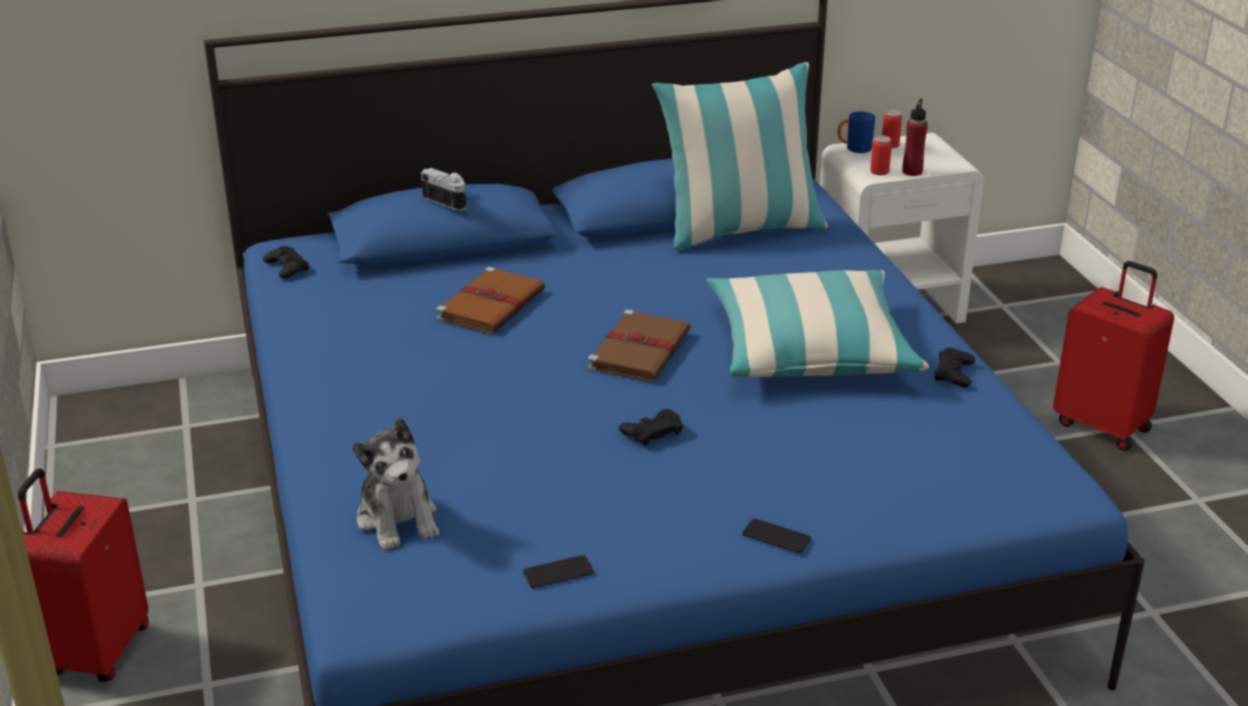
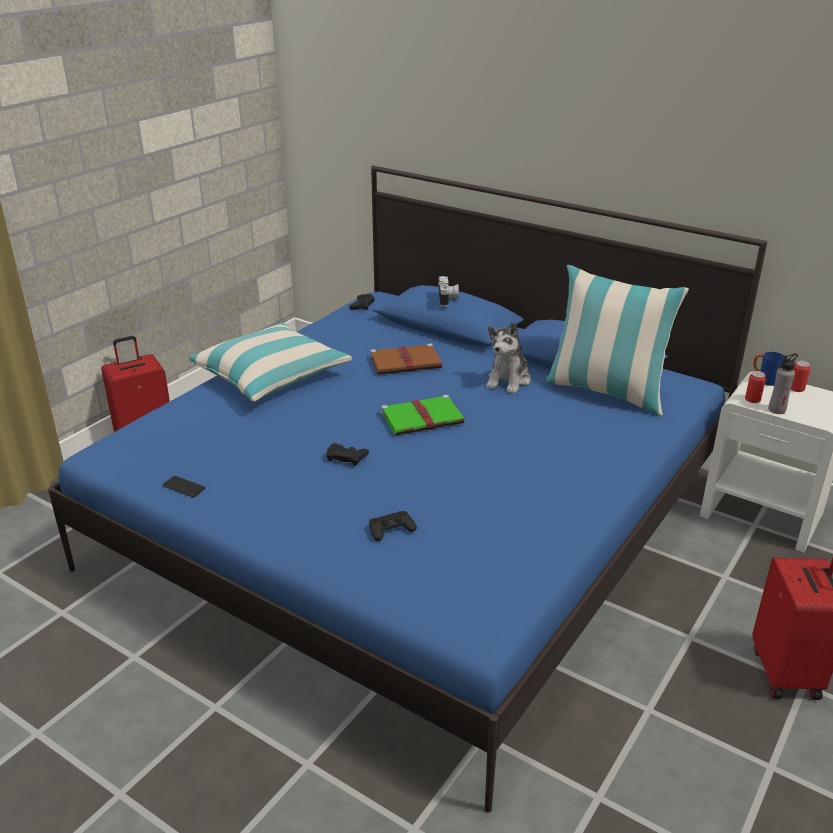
camera: 50 degrees right, 0 degrees up
plush toy [352,418,439,551] -> plush toy moved to [486,322,531,394]
brown book [588,309,691,382] -> green book [381,395,464,435]
pillow [706,270,929,377] -> pillow moved to [189,322,352,402]
phone [743,519,811,553] -> none
red bottle [902,99,928,176] -> grey bottle [768,353,798,414]
black game controller [935,348,975,387] -> black game controller moved to [369,511,417,541]

